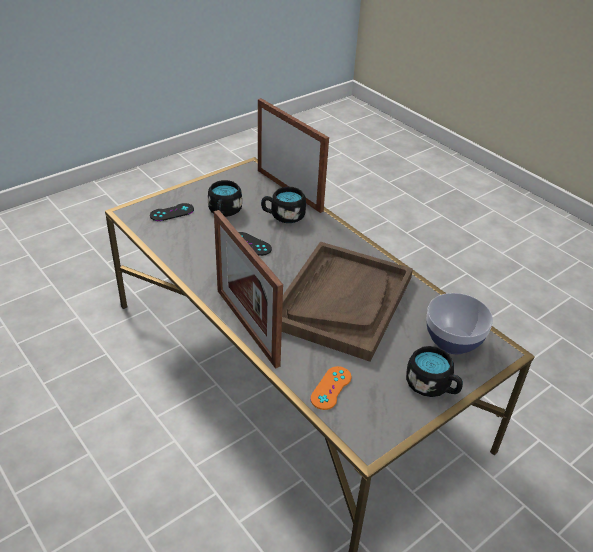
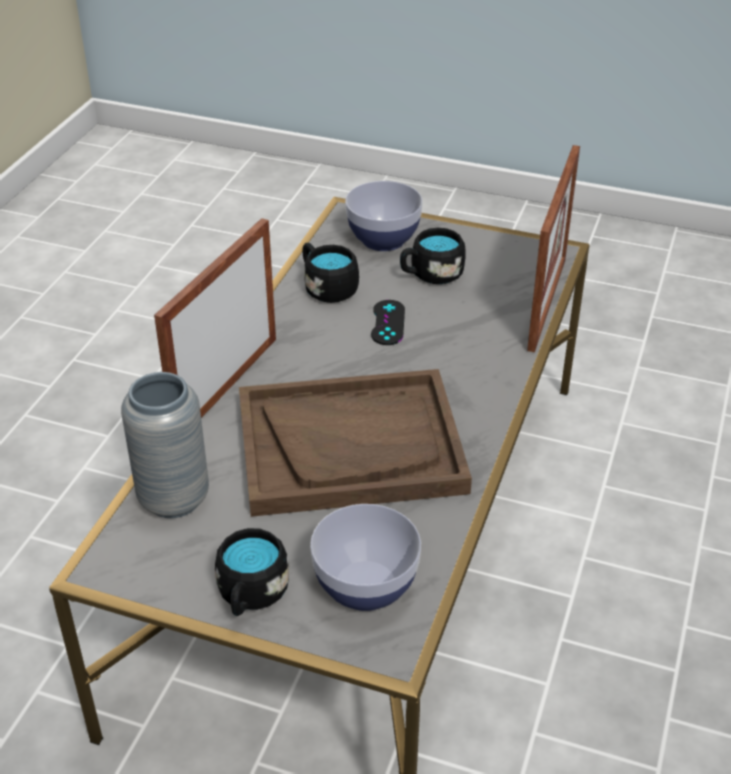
camera: 60 degrees right, 0 degrees up
black game controller [150,203,194,221] -> bowl [345,181,423,251]
black mug [261,187,306,223] -> black mug moved to [303,243,359,303]
orange game controller [310,366,351,410] -> grey vase [121,372,209,518]

